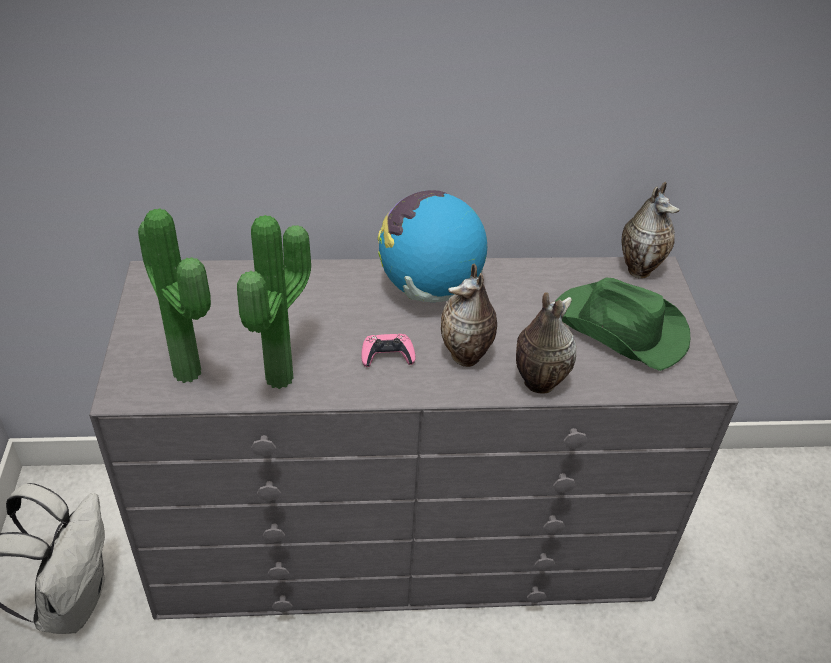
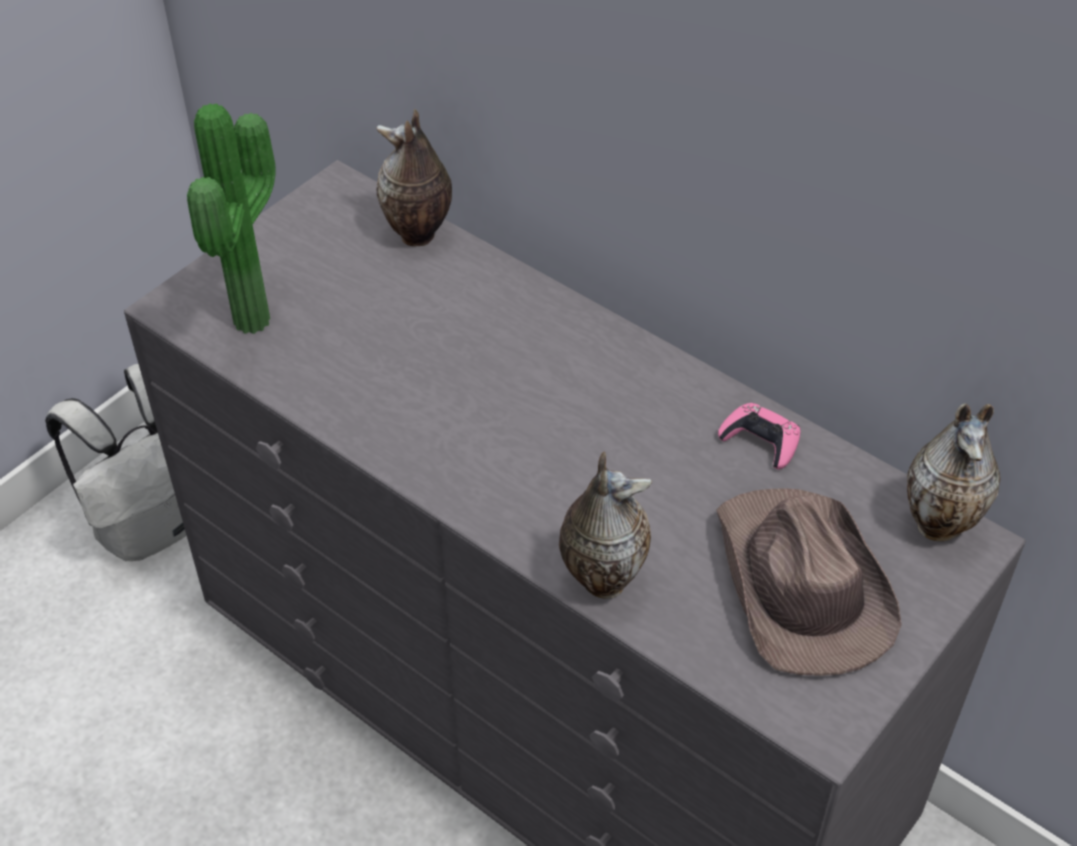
camera: 45 degrees right, 5 degrees up
potted plant [237,215,311,389] -> none
pink game controller [361,334,415,367] -> pink game controller moved to [718,403,800,470]
globe [378,190,487,302] -> none
vase [441,264,497,367] -> vase moved to [377,109,452,246]
green hat [555,277,690,371] -> brown hat [716,488,902,676]

